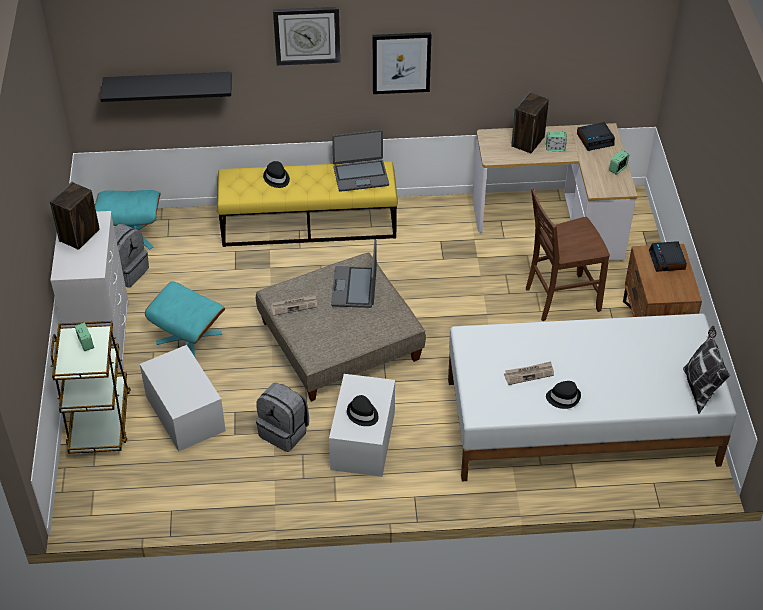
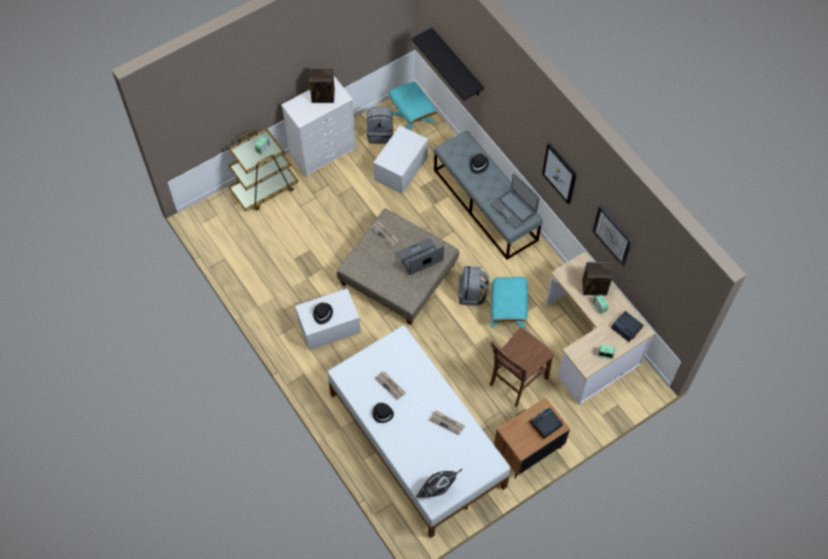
camera: 60 degrees right, 15 degrees up
white storage box [140,345,226,451] -> white storage box moved to [373,126,428,194]
turquoise ottoman [145,281,225,357] -> turquoise ottoman moved to [490,277,528,329]
yellow bench [217,161,398,247] -> grey bench [434,130,543,260]
grey backpack [256,383,309,452] -> grey backpack moved to [458,266,489,306]
wall clock [273,7,340,65] -> wall clock moved to [592,205,633,266]
brown chair [526,187,610,321] -> brown chair turned 90 degrees counterclockwise [490,328,554,407]
none -> newspaper [429,411,465,435]

